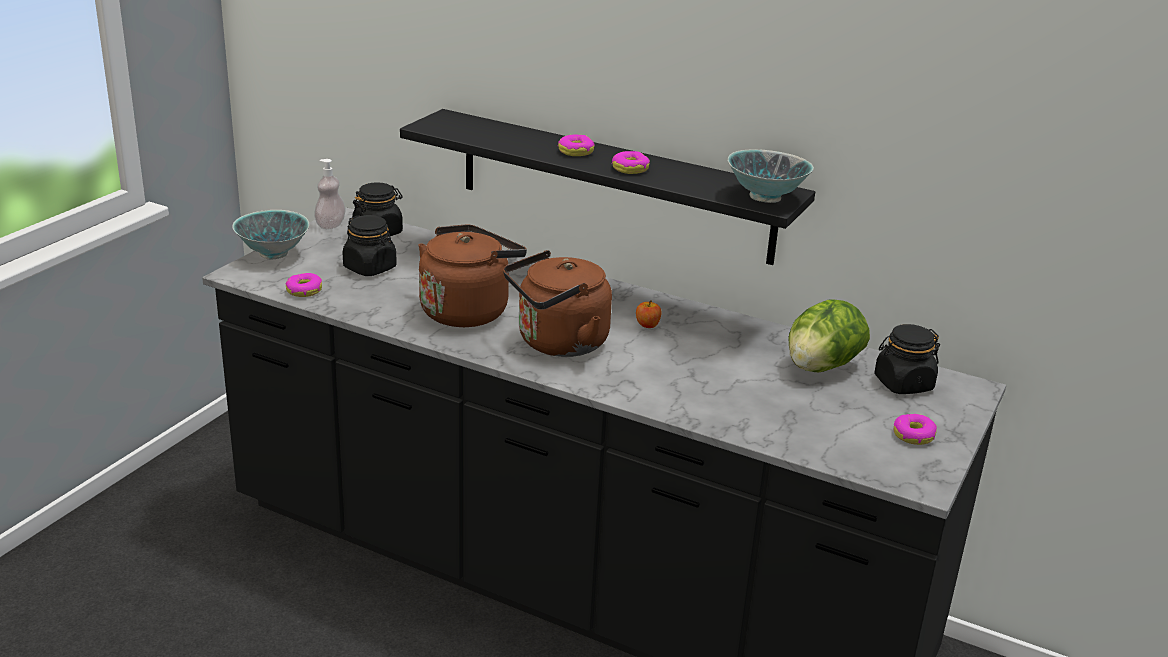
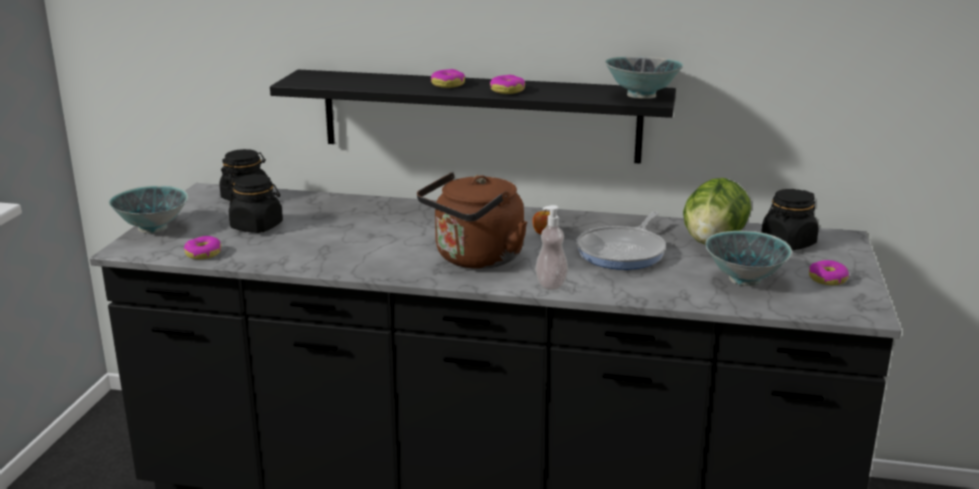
camera: 15 degrees left, 5 degrees down
soap dispenser [314,159,346,229] -> soap dispenser moved to [535,205,568,290]
brown kettle [418,224,527,327] -> none
none -> frying pan [576,211,666,270]
none -> bowl [705,231,792,286]

